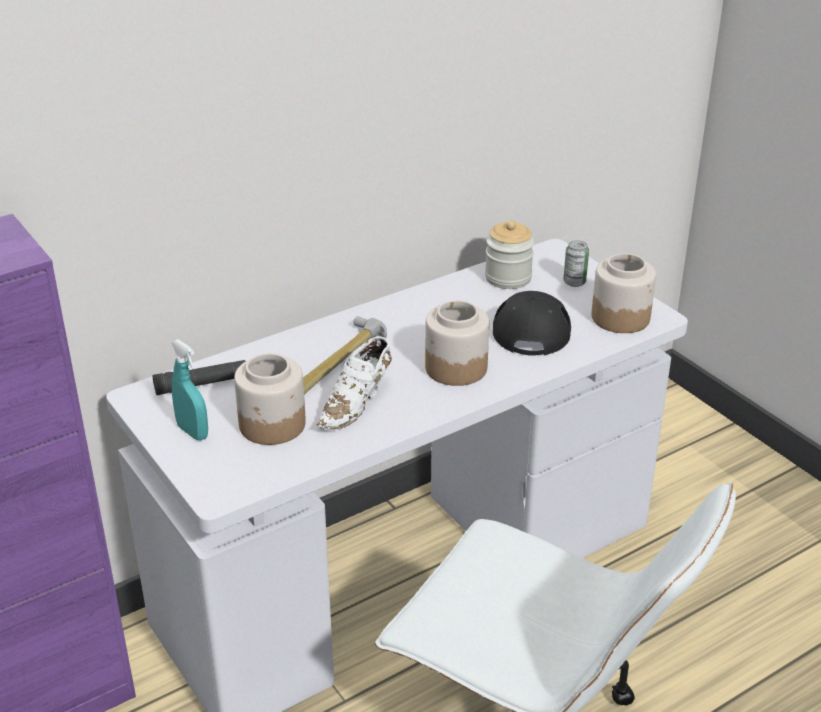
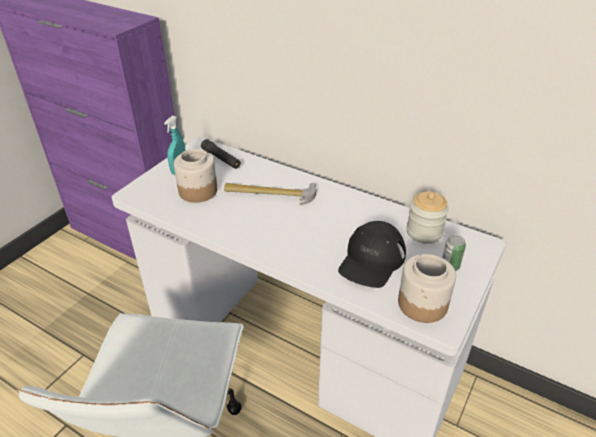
camera: 65 degrees right, 5 degrees up
white shoe [317,337,392,430] -> none
jar [425,300,489,386] -> none
black cap [493,291,571,356] -> black cap turned 135 degrees clockwise [338,221,406,288]

